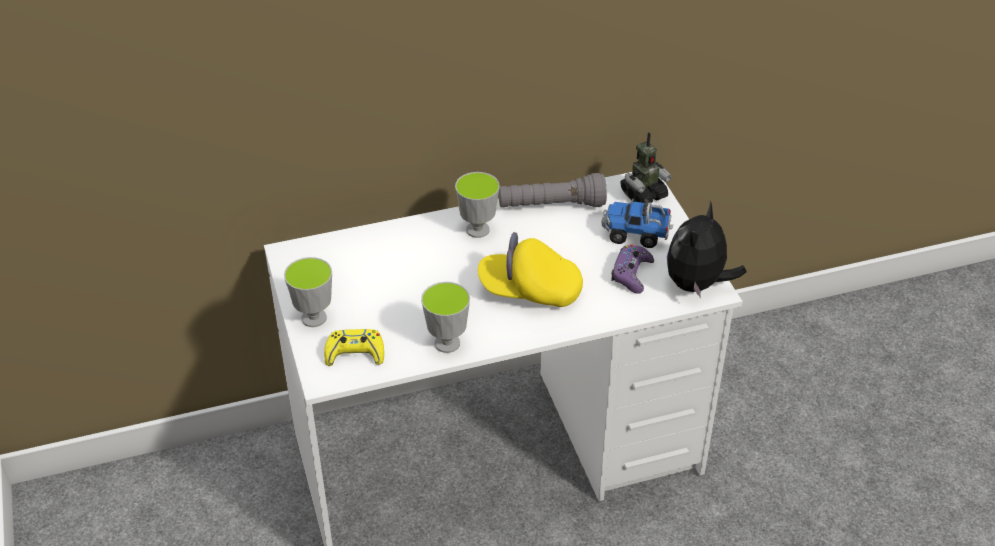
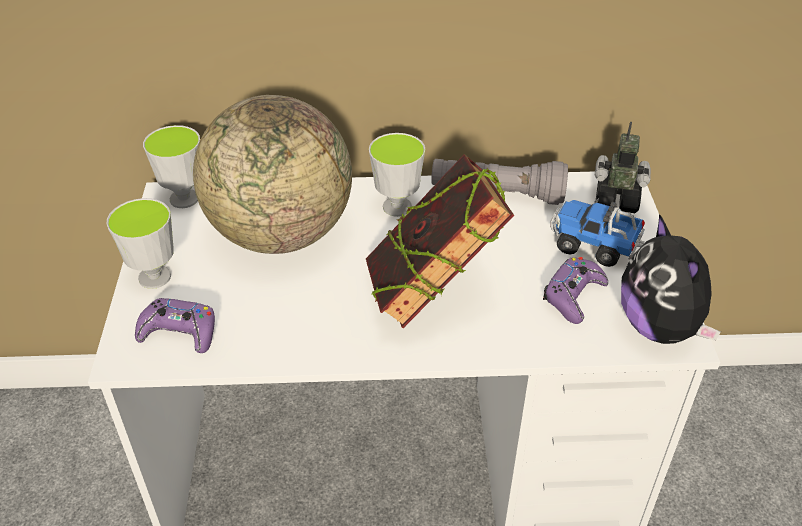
camera: 15 degrees right, 0 degrees up
yellow game controller [324,329,384,366] -> purple game controller [135,298,215,353]
cup [421,282,470,353] -> cup moved to [143,125,200,208]
yellow cap [478,232,583,307] -> book [366,154,514,328]
toy robot [620,132,672,203] -> toy robot turned 150 degrees counterclockwise [595,122,651,213]
plush toy [667,200,746,298] -> plush toy turned 60 degrees counterclockwise [621,214,721,344]
none -> globe [193,95,352,254]

